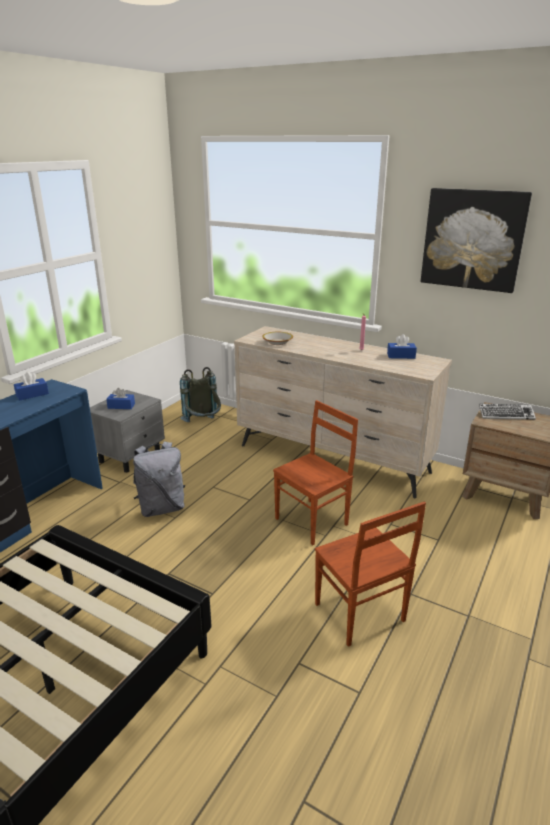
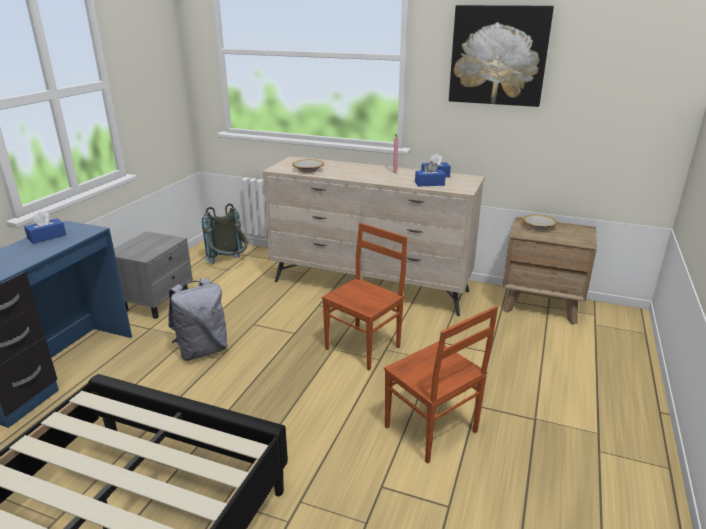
camera: 10 degrees left, 0 degrees up
blue tissue box [106,388,135,409] -> blue tissue box moved to [415,161,446,187]
keyboard [479,404,536,420] -> bowl [523,215,557,230]

